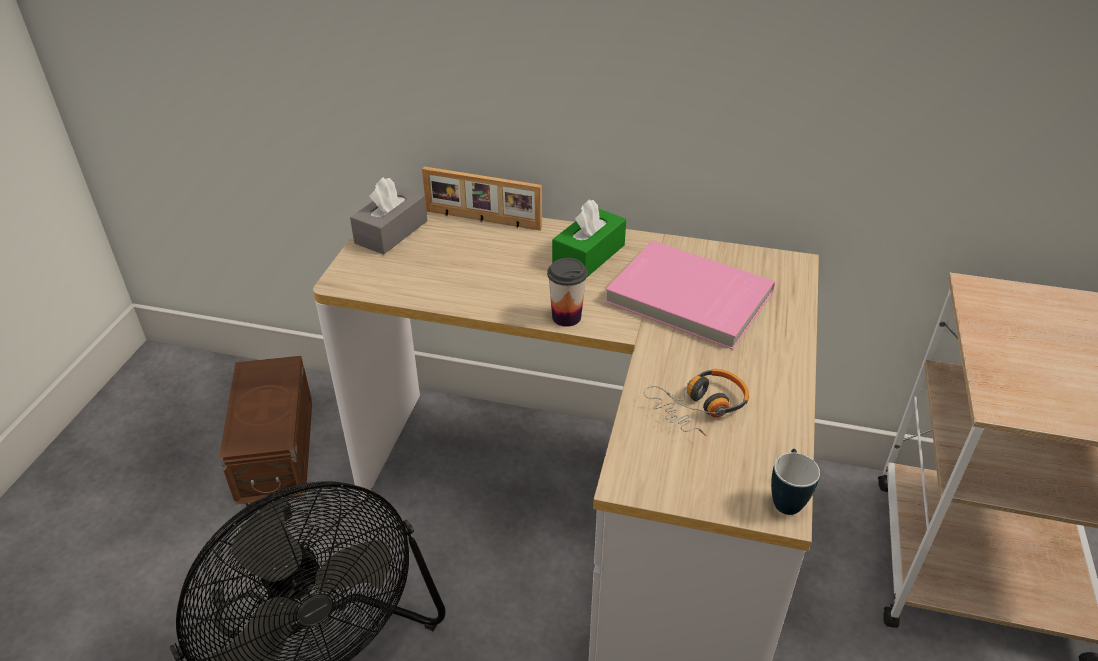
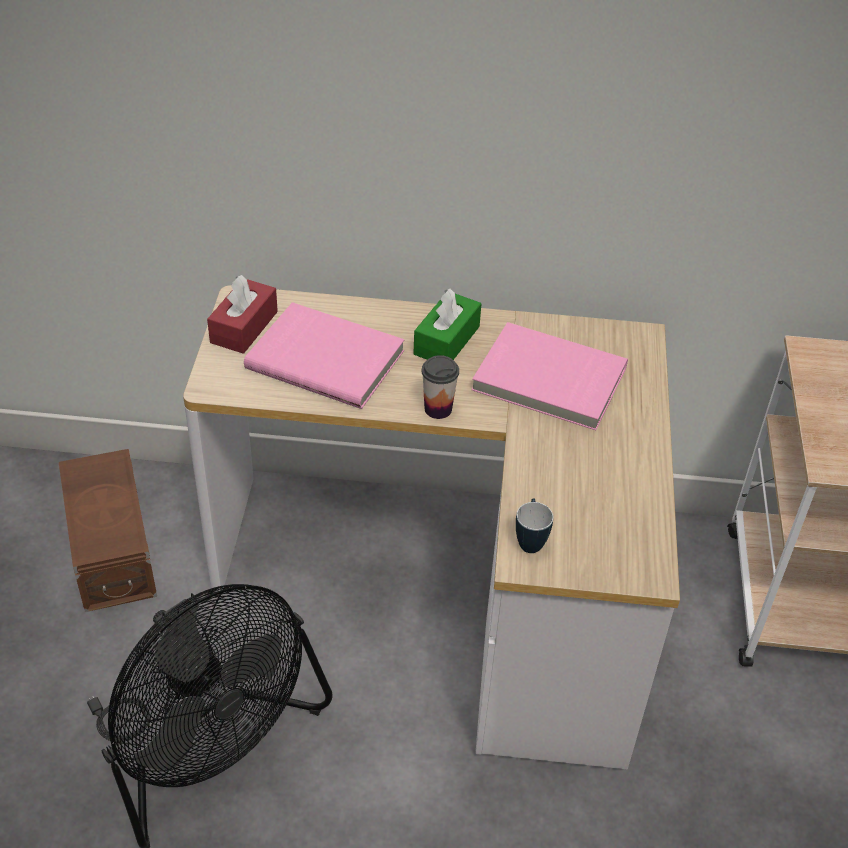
camera: 10 degrees left, 5 degrees up
grey tissue box [350,177,428,255] -> red tissue box [207,275,278,354]
picture frame [422,166,542,231] -> none
headphones [644,369,749,436] -> none
mug [771,449,820,515] -> mug moved to [516,498,553,553]
none -> pink book [244,302,404,409]

